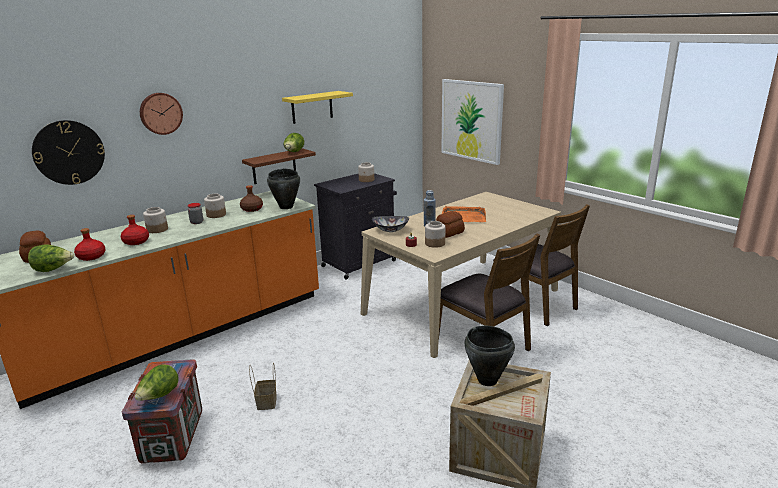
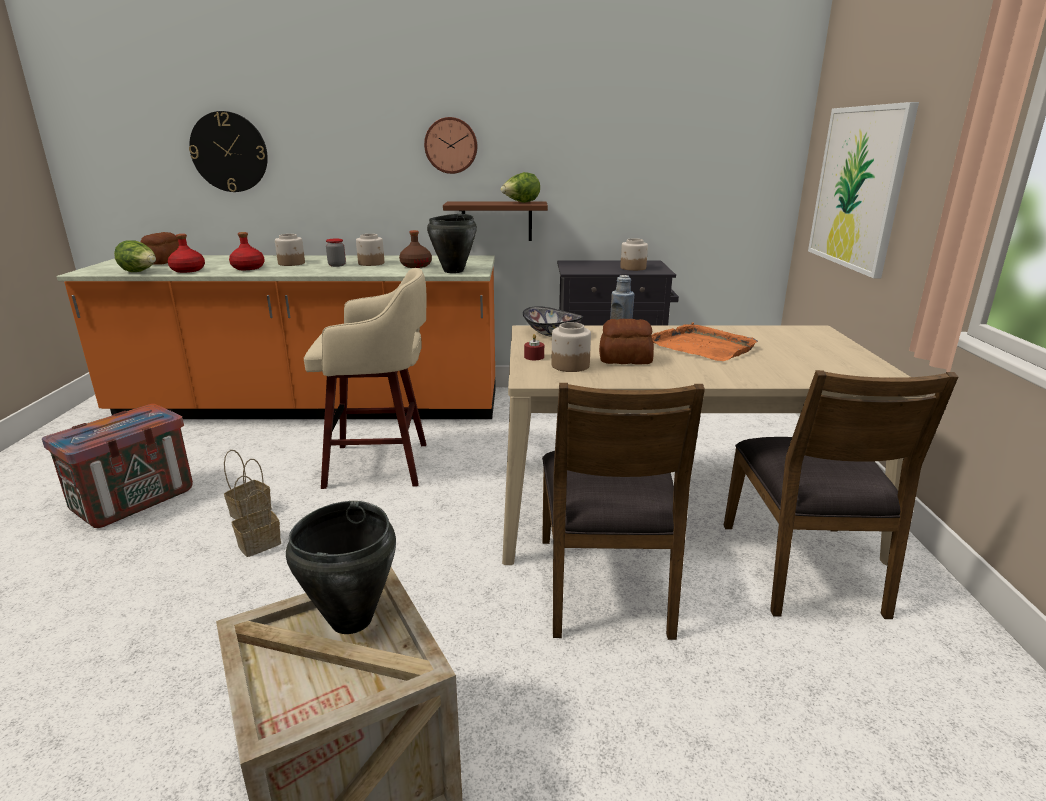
camera: 40 degrees right, 0 degrees up
lettuce [135,364,179,401] -> none
wall clock [140,93,183,135] -> wall clock moved to [424,117,477,174]
yellow shelf [282,91,353,124] -> none
none -> basket [232,476,281,557]
none -> beige stool [304,268,426,489]

